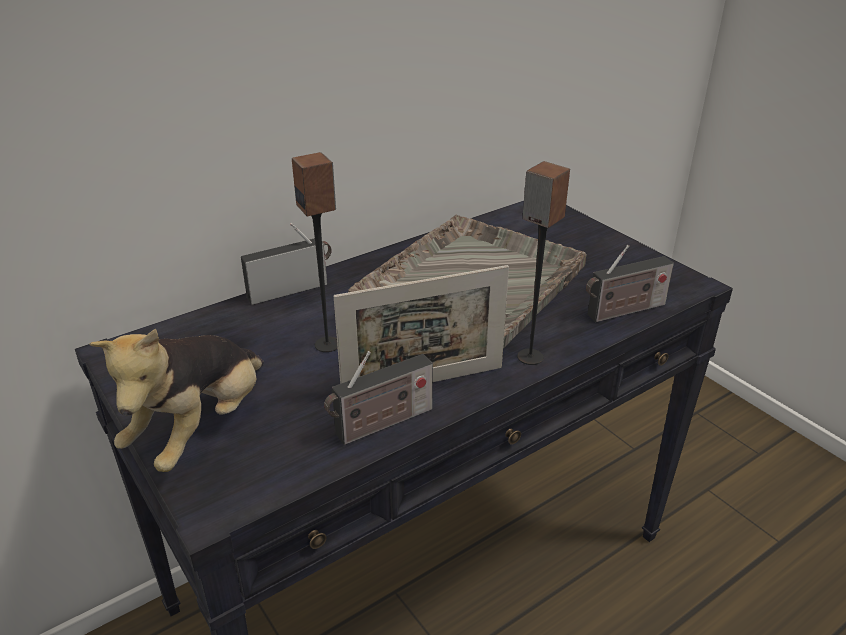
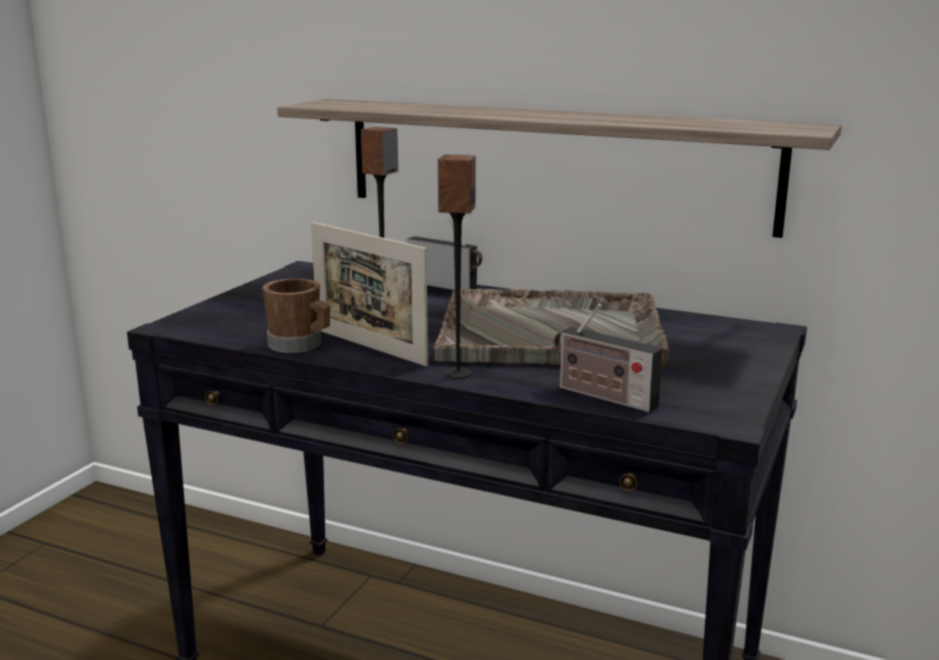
camera: 60 degrees right, 15 degrees down
plush toy [89,328,264,472] -> none
radio [324,351,433,445] -> brown mug [262,278,330,353]
none -> shelf [277,99,841,238]

